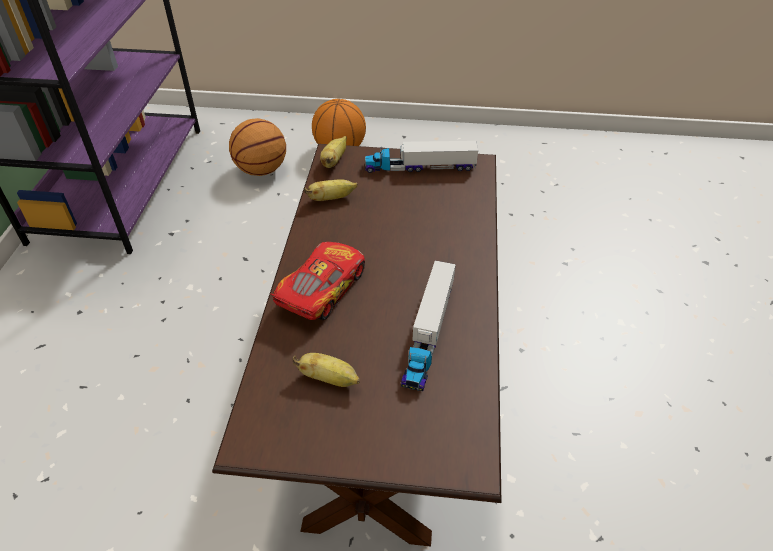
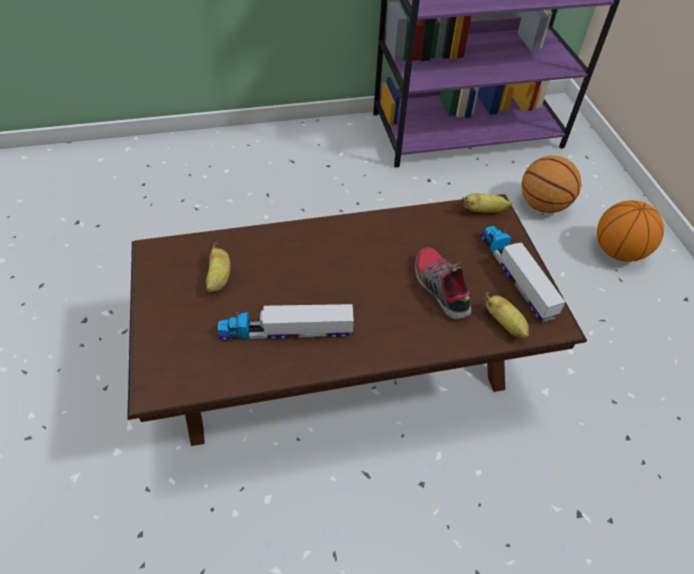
camera: 70 degrees right, 5 degrees up
toy car [270,242,365,320] -> none
banana [304,179,358,201] -> banana moved to [484,292,529,339]
none -> shoe [415,247,472,319]

